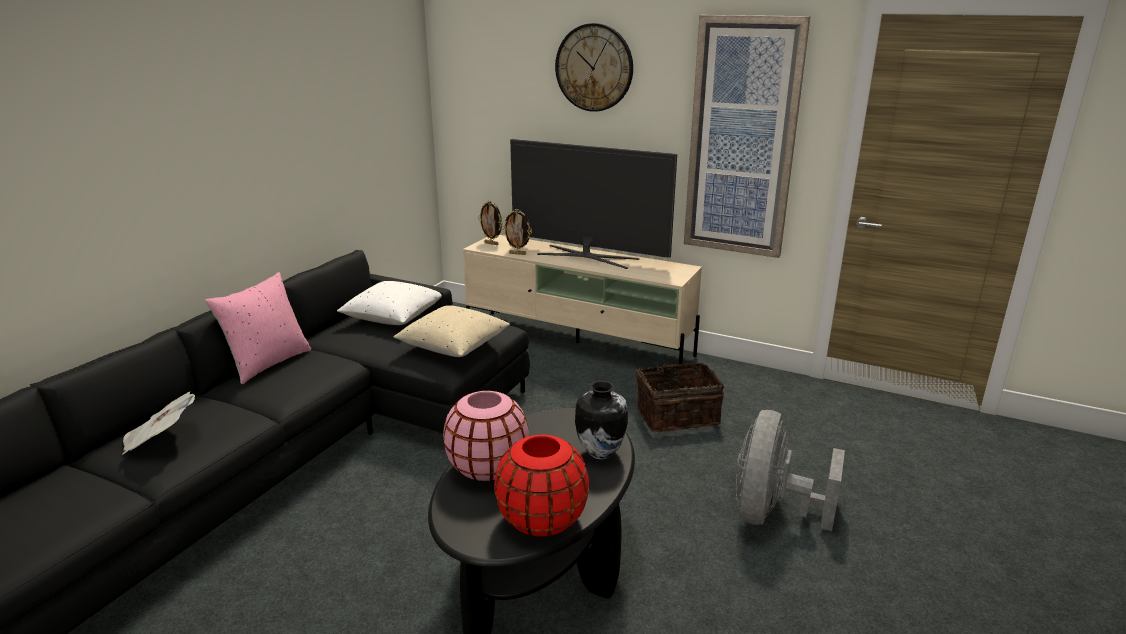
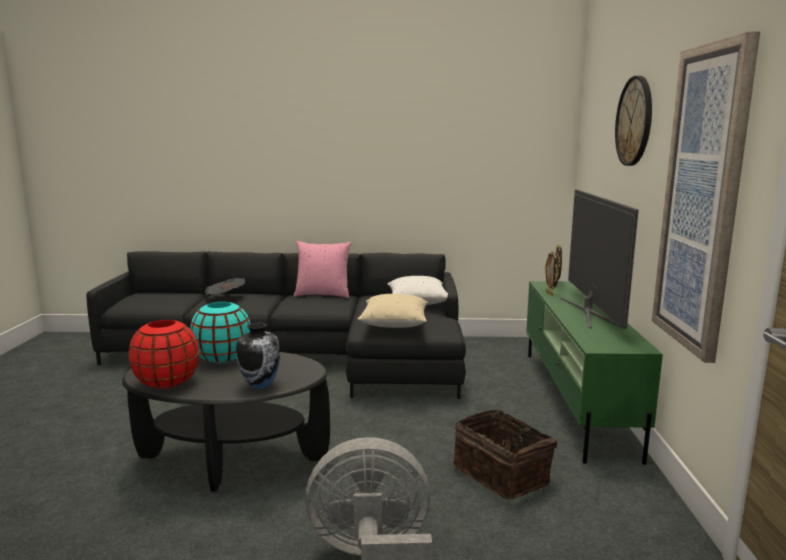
camera: 65 degrees right, 10 degrees down
pink vase [443,391,529,481] -> turquoise vase [190,302,251,363]
beige tv stand [463,235,702,364] -> green tv stand [526,281,663,465]

